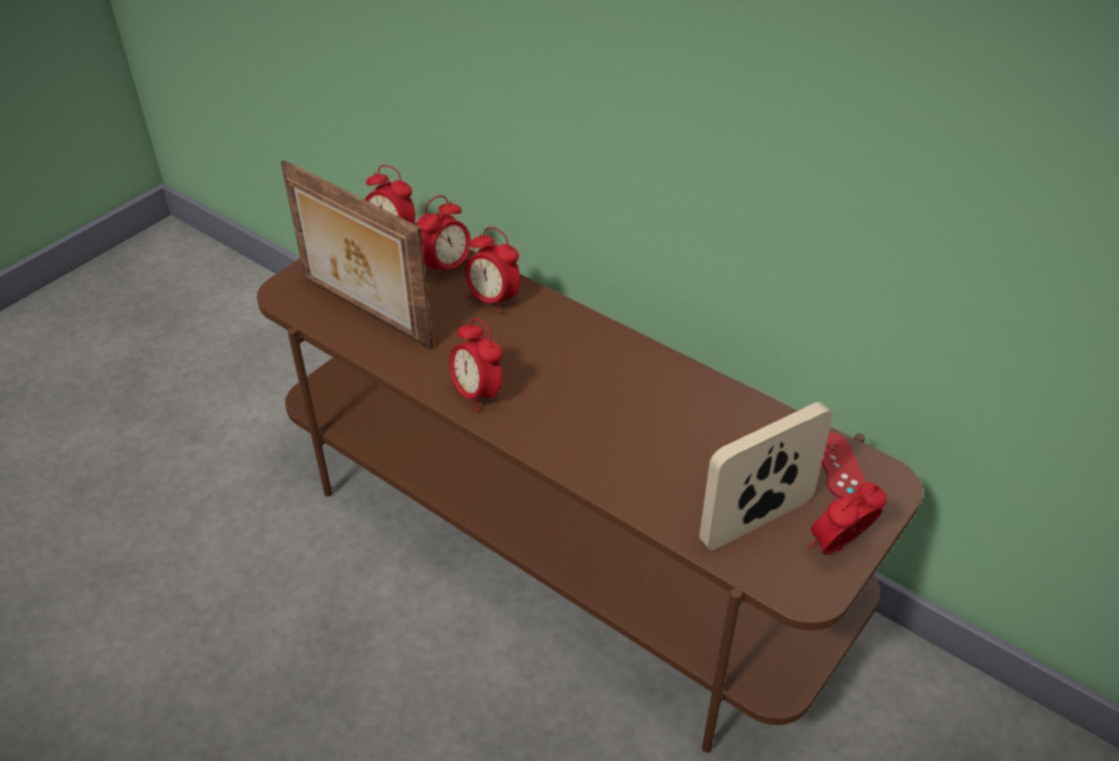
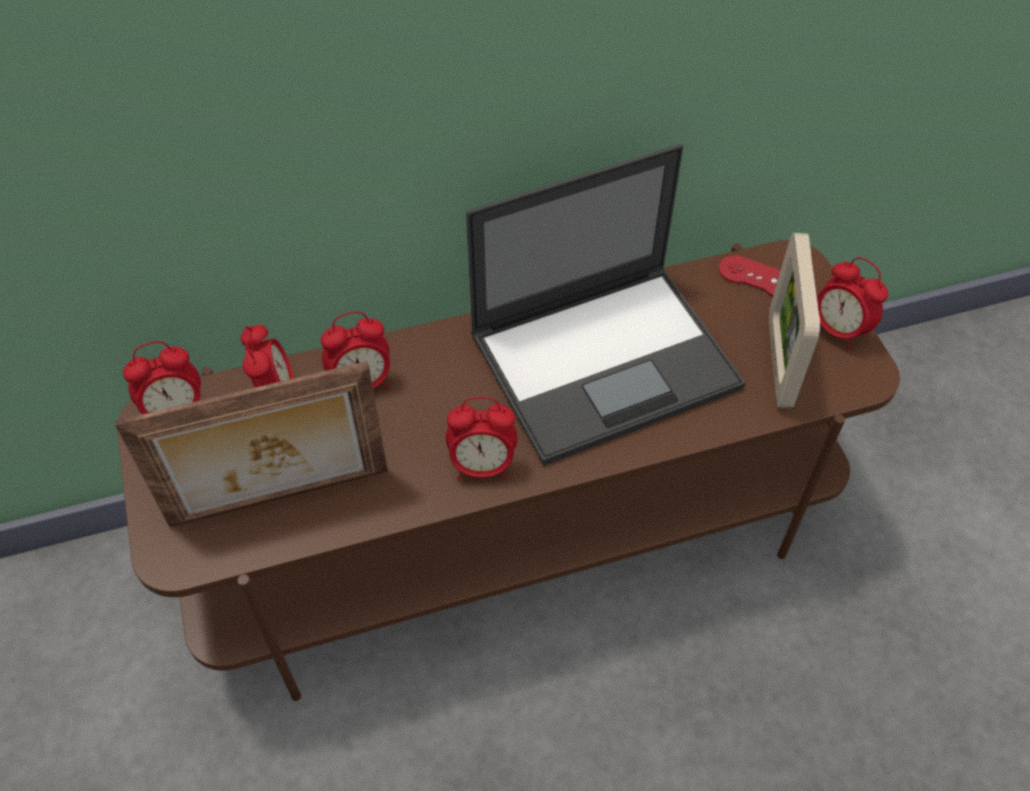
camera: 55 degrees left, 10 degrees up
alarm clock [809,482,887,555] -> alarm clock turned 45 degrees counterclockwise [817,257,888,350]
none -> laptop [466,144,746,466]

